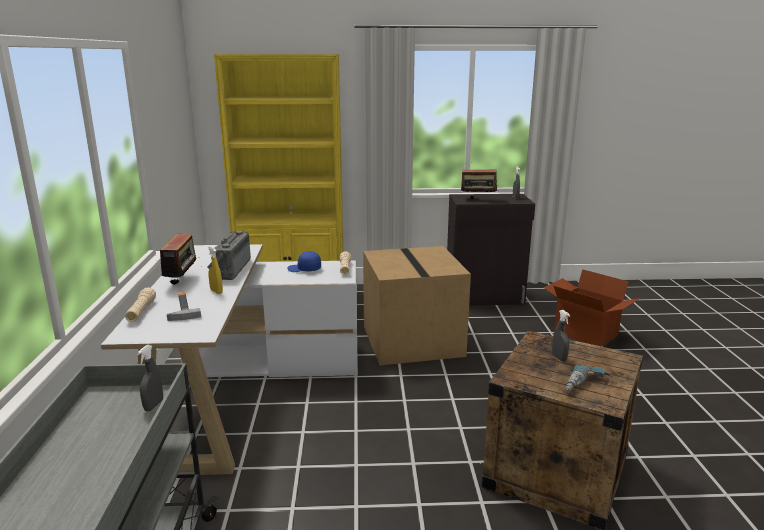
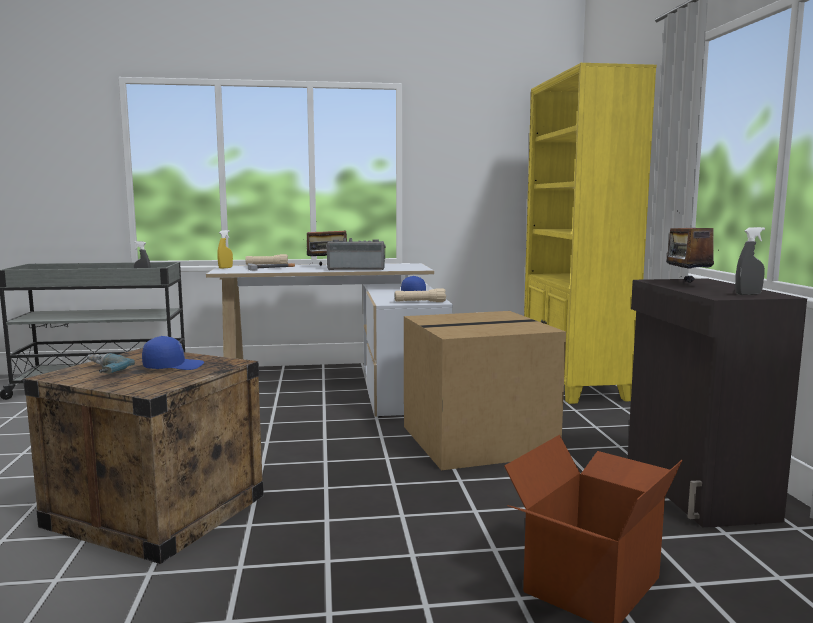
camera: 85 degrees right, 10 degrees down
yellow spray bottle [208,246,223,294] -> yellow spray bottle moved to [217,230,233,269]
grey spray bottle [552,310,570,362] -> blue cap [142,336,204,370]

